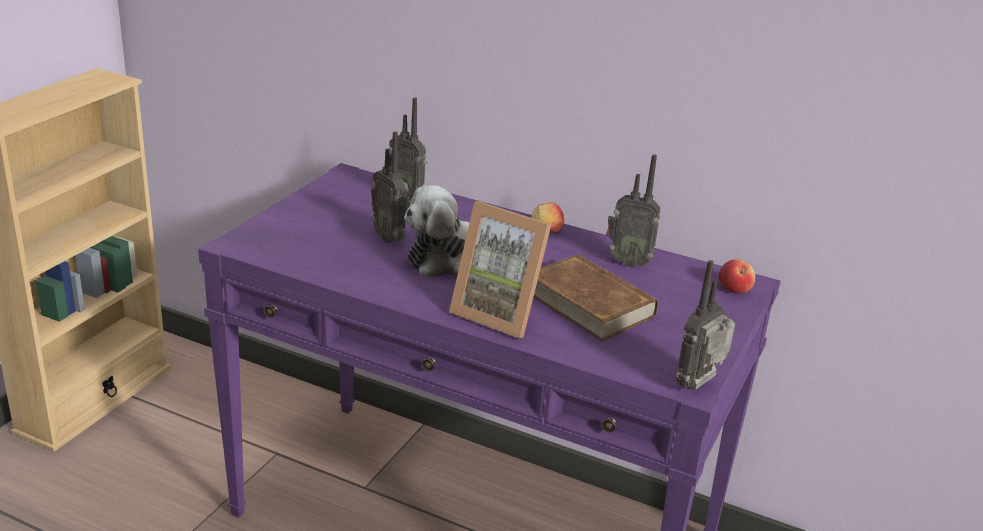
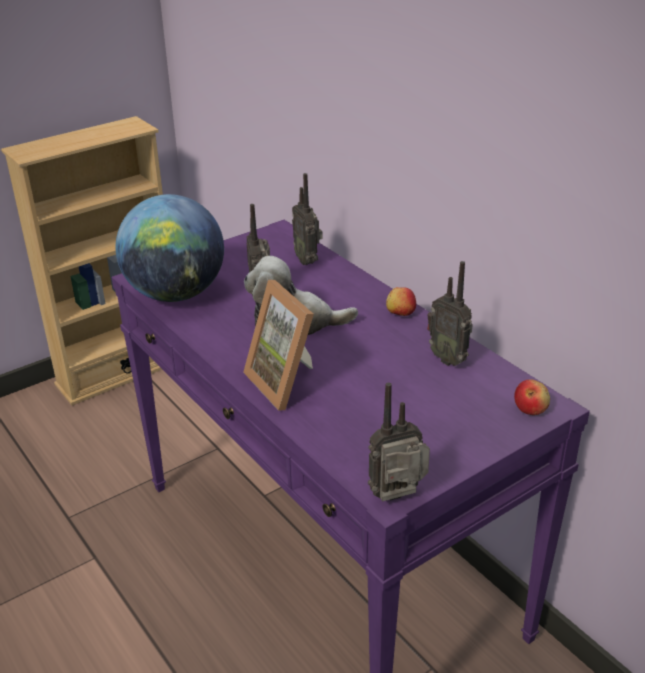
camera: 30 degrees right, 5 degrees up
brown book [534,254,658,341] -> none
none -> globe [116,194,224,302]

